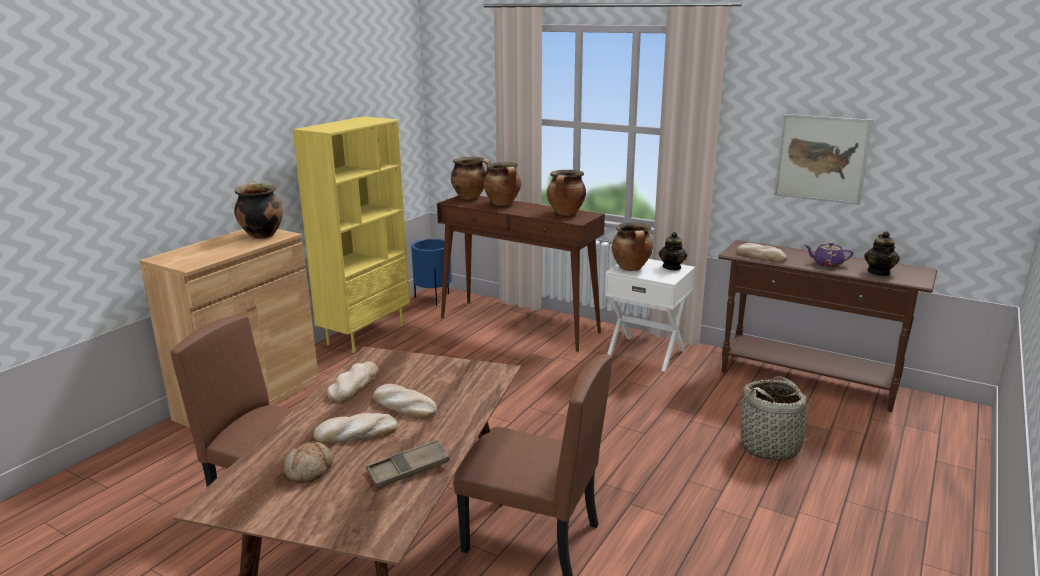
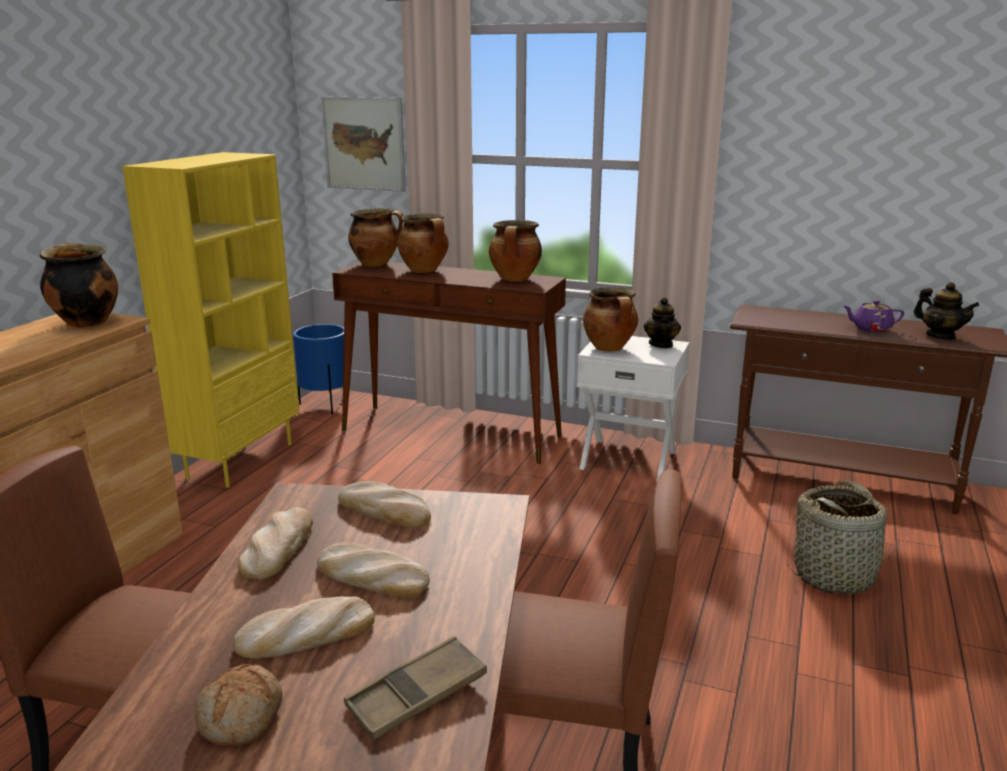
camera: 10 degrees left, 0 degrees up
bread [736,243,787,262] -> bread moved to [338,481,431,528]
picture [774,114,873,205] -> picture moved to [321,96,406,192]
teapot [864,231,900,276] -> teapot turned 45 degrees counterclockwise [914,282,979,340]

